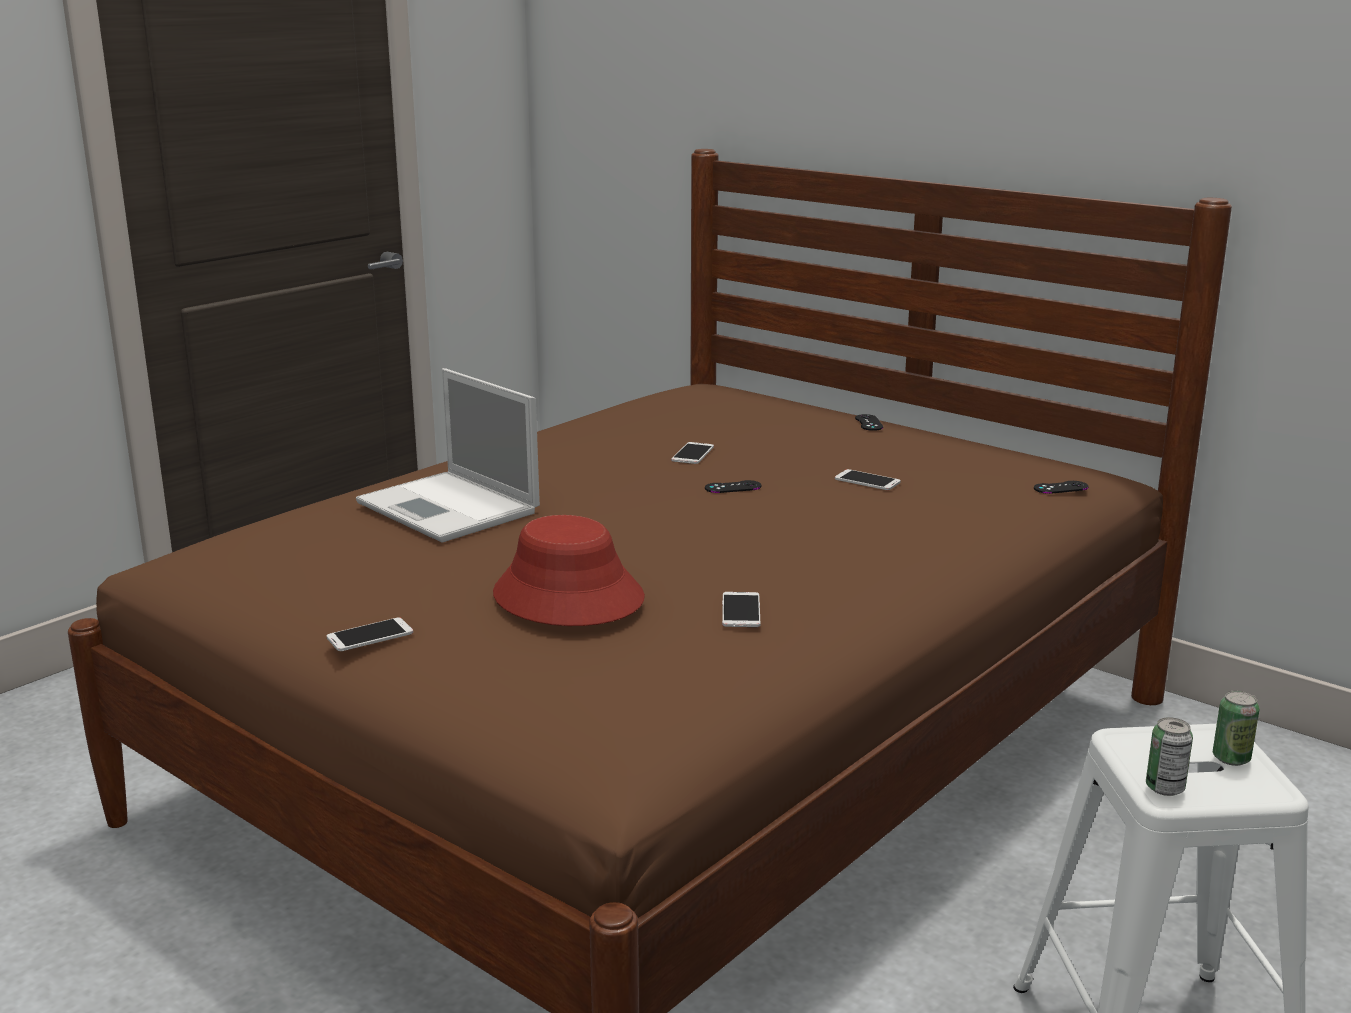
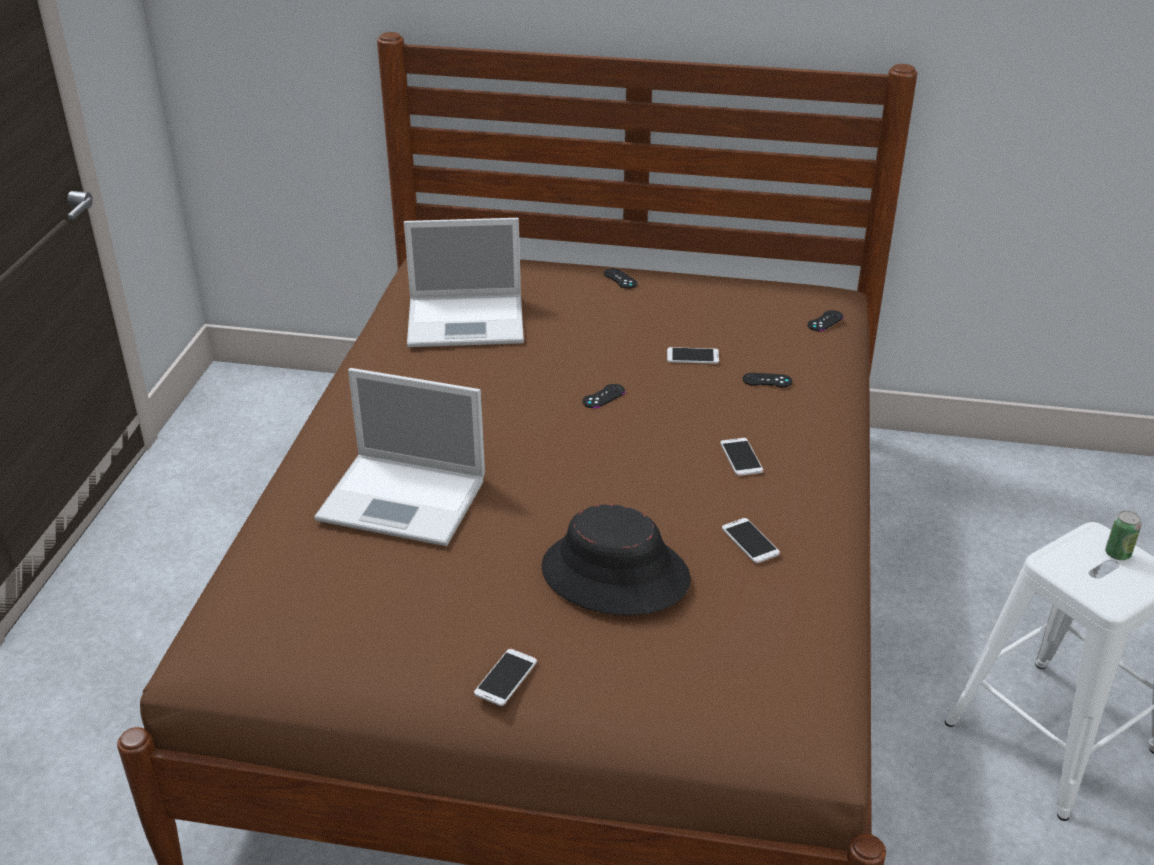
camera: 30 degrees left, 15 degrees up
red hat [493,515,645,626] -> black hat [541,504,691,615]
phone [671,442,714,464] -> phone moved to [720,438,763,476]
can [1146,717,1193,796] -> none
none -> laptop [404,218,524,347]
none -> black game controller [743,373,792,387]

